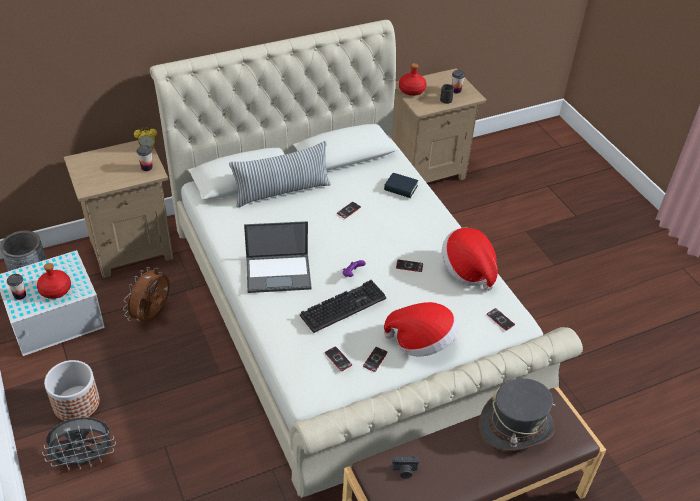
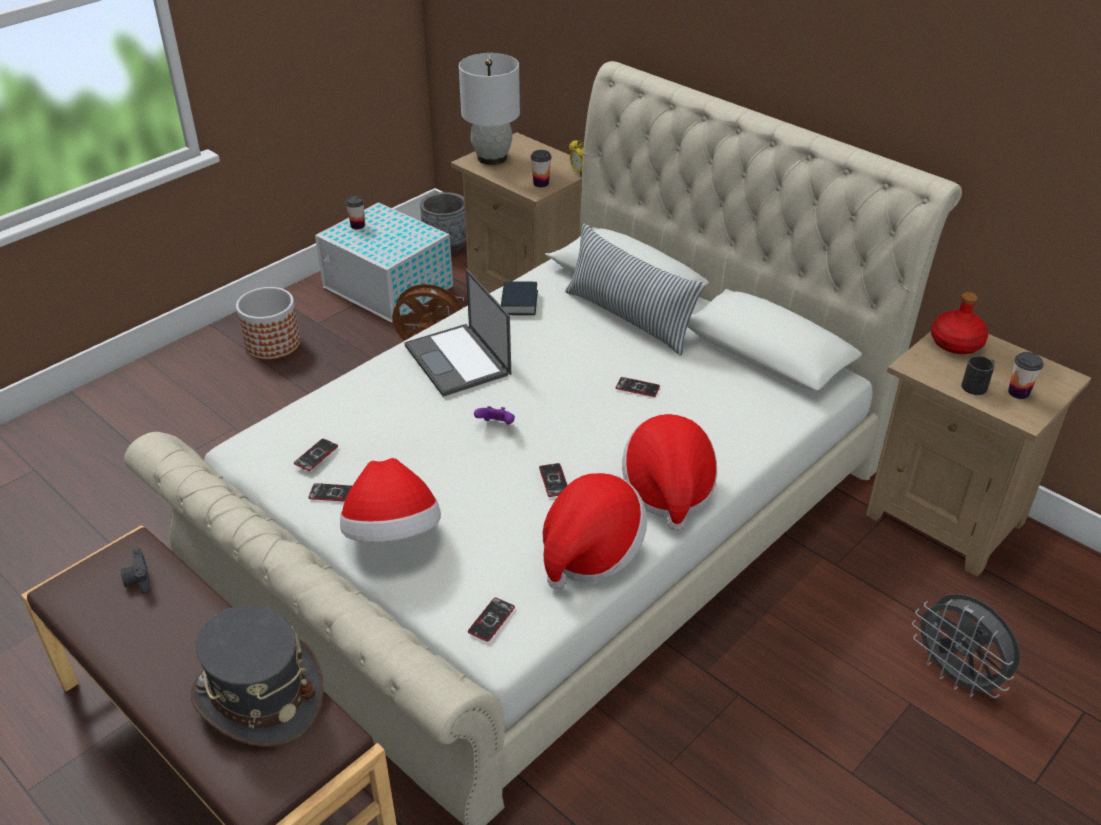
camera: 70 degrees right, 5 degrees down
red bottle [37,263,71,299] -> none
grey fan [42,417,116,470] -> grey fan moved to [912,594,1020,698]
keyboard [300,279,386,333] -> none
book [384,173,418,198] -> book moved to [501,281,538,315]
none -> white table lamp [459,53,520,165]
none -> hat [622,414,717,531]

